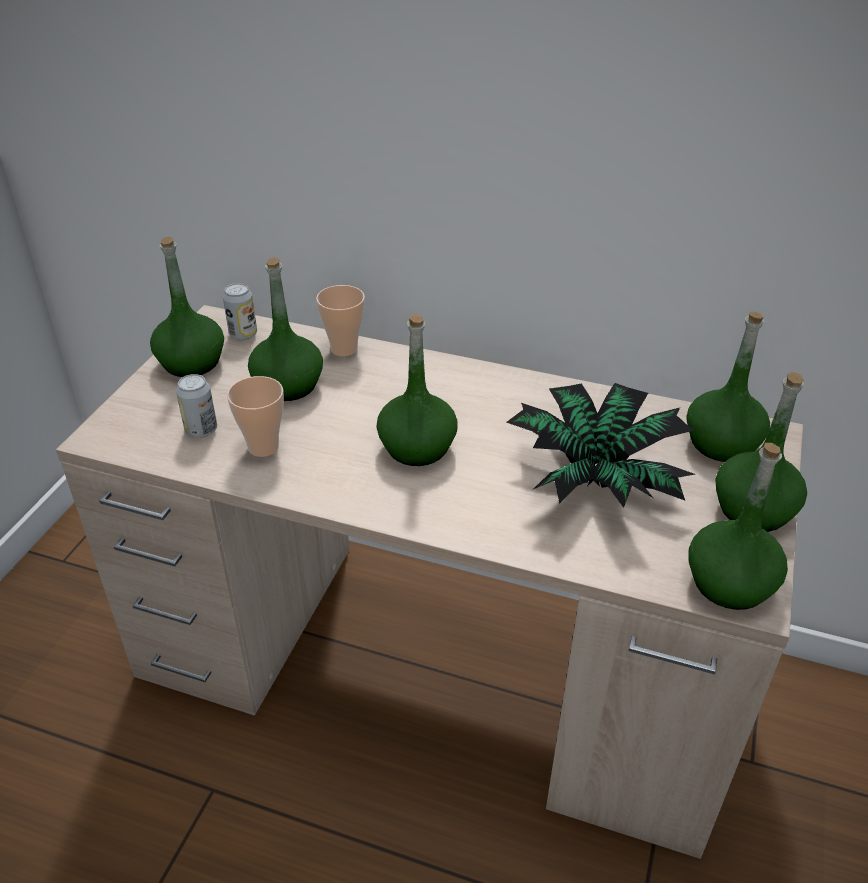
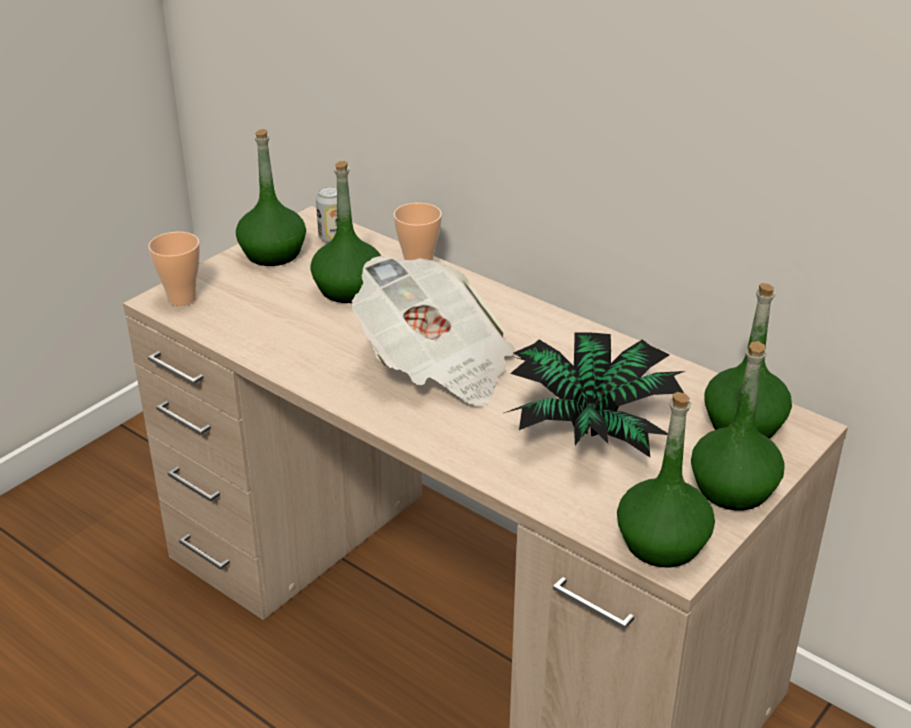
camera: 20 degrees right, 5 degrees down
can [176,374,217,438] -> none
cup [227,376,284,457] -> cup moved to [148,232,200,306]
green bottle [377,314,458,466] -> newspaper [352,256,515,406]

